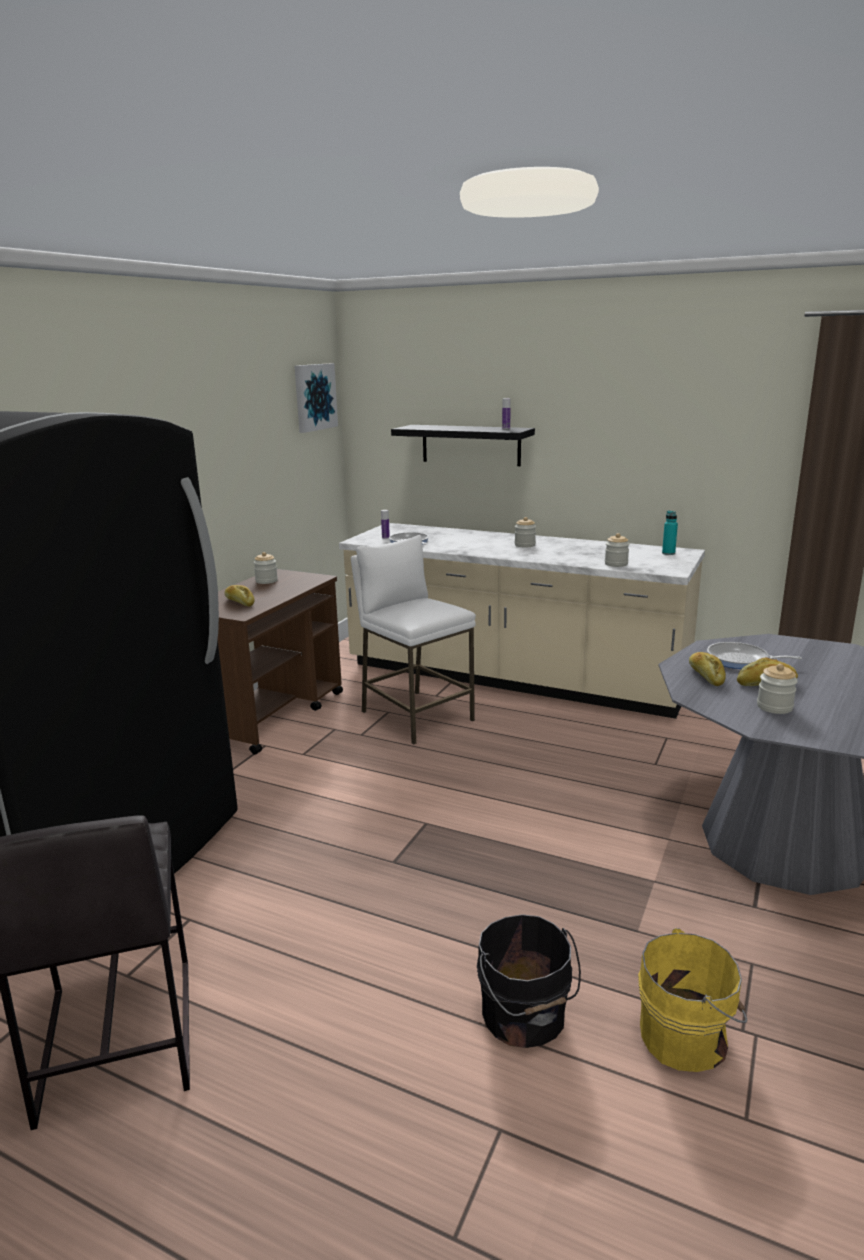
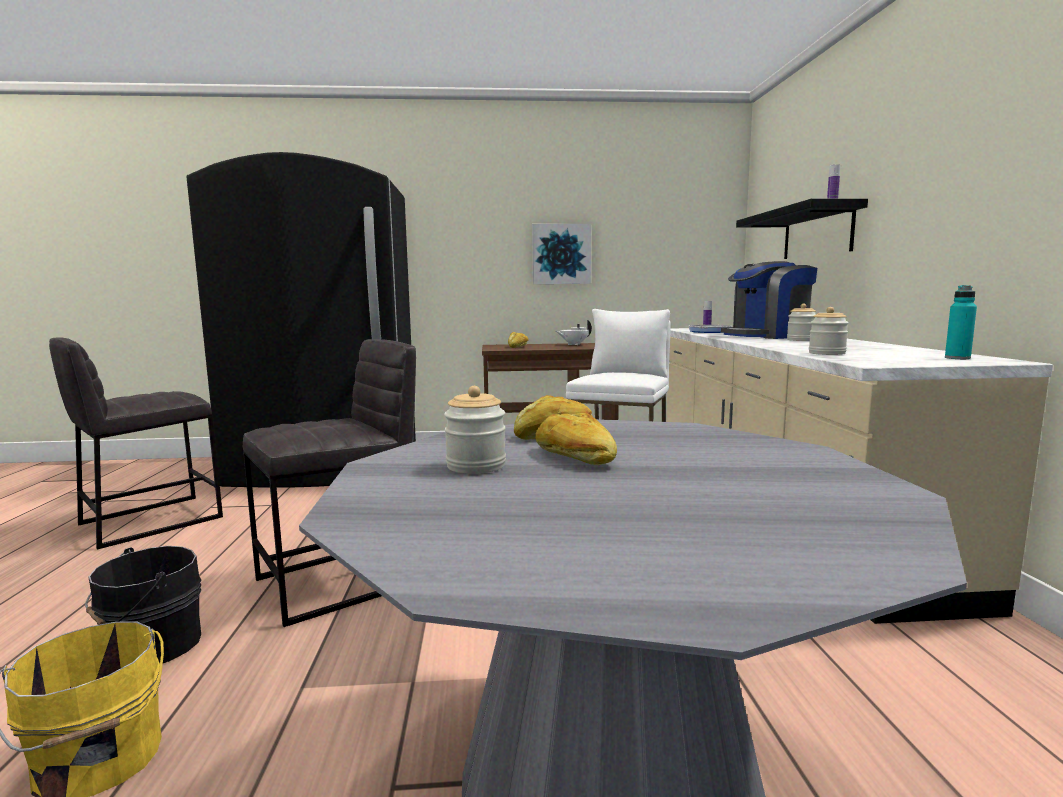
camera: 60 degrees right, 10 degrees down
jar [254,552,278,584] -> white teapot [556,320,592,345]
picture [295,363,338,433] -> picture moved to [532,224,591,284]
frying pan [707,642,802,669] -> none
none -> grey stool [243,339,416,627]
none -> coffee machine [721,261,817,339]

